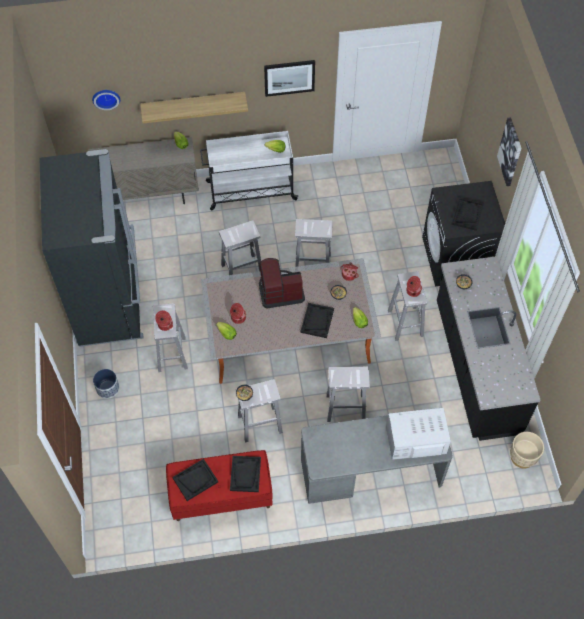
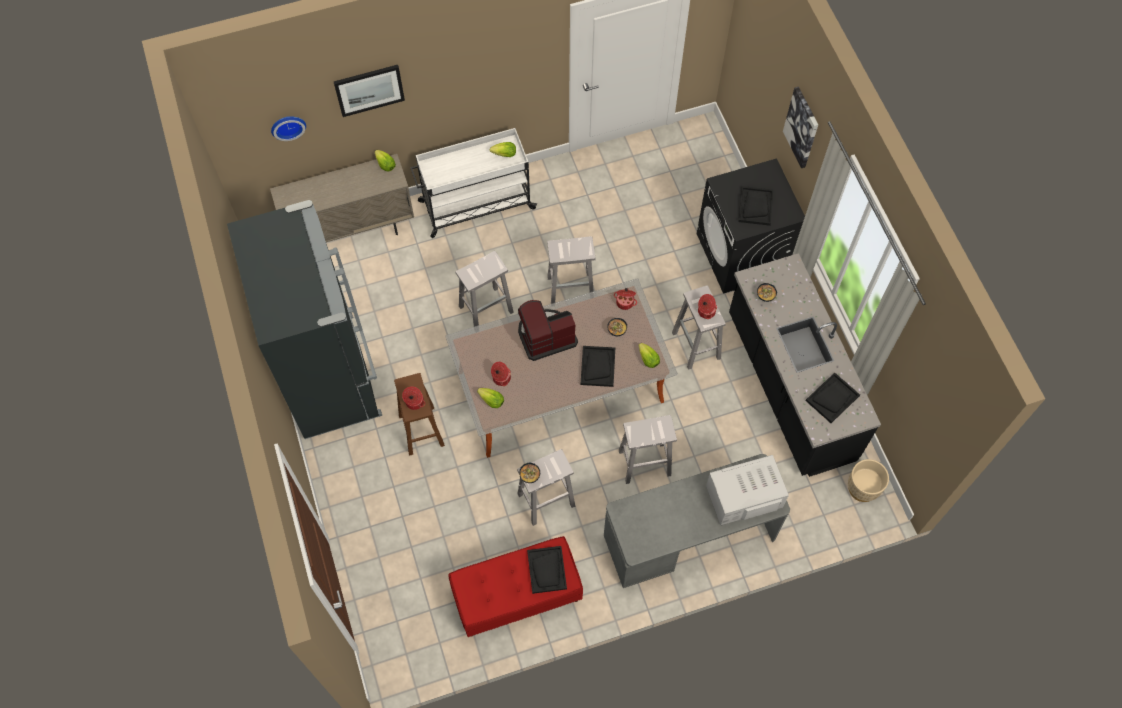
camera: 10 degrees left, 5 degrees up
planter [93,369,119,399] -> none
shelf [140,92,248,124] -> none
white stool [153,303,188,372] -> brown stool [394,373,445,456]
black tray [172,459,218,501] -> black tray moved to [806,373,860,423]
picture [264,60,315,97] -> picture moved to [334,65,405,117]

